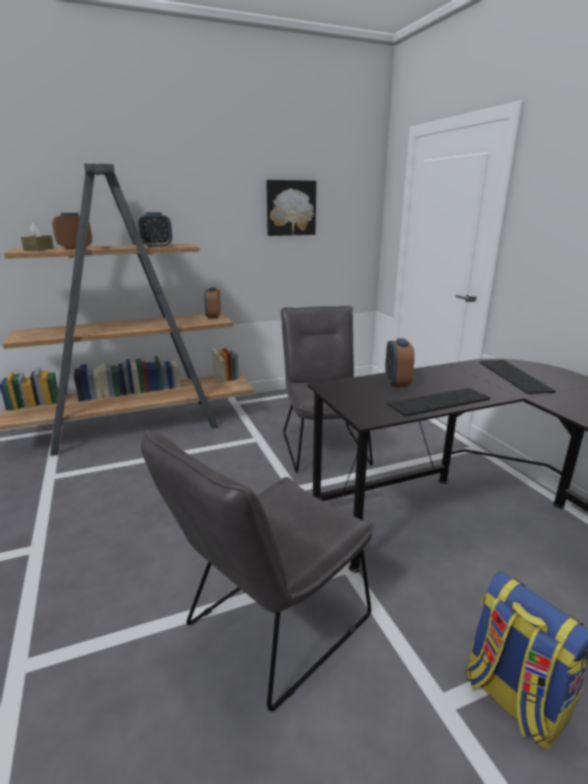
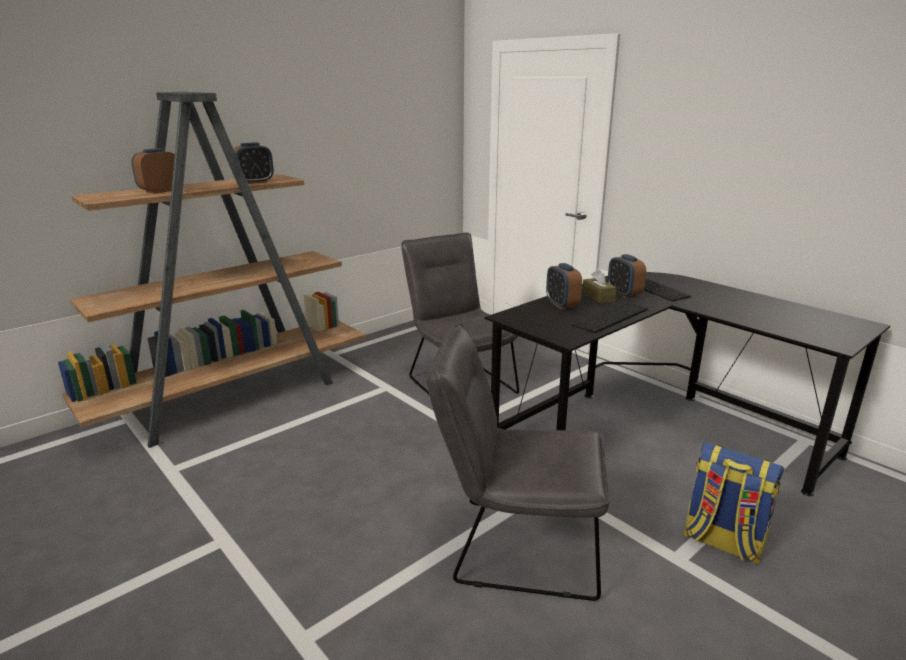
camera: 20 degrees left, 0 degrees up
brown tissue box [21,223,54,251] -> brown tissue box moved to [582,270,617,303]
grey chair [141,428,374,711] -> grey chair turned 75 degrees clockwise [426,324,611,601]
alarm clock [204,287,221,318] -> alarm clock moved to [608,254,646,298]
picture [266,180,316,236] -> none

